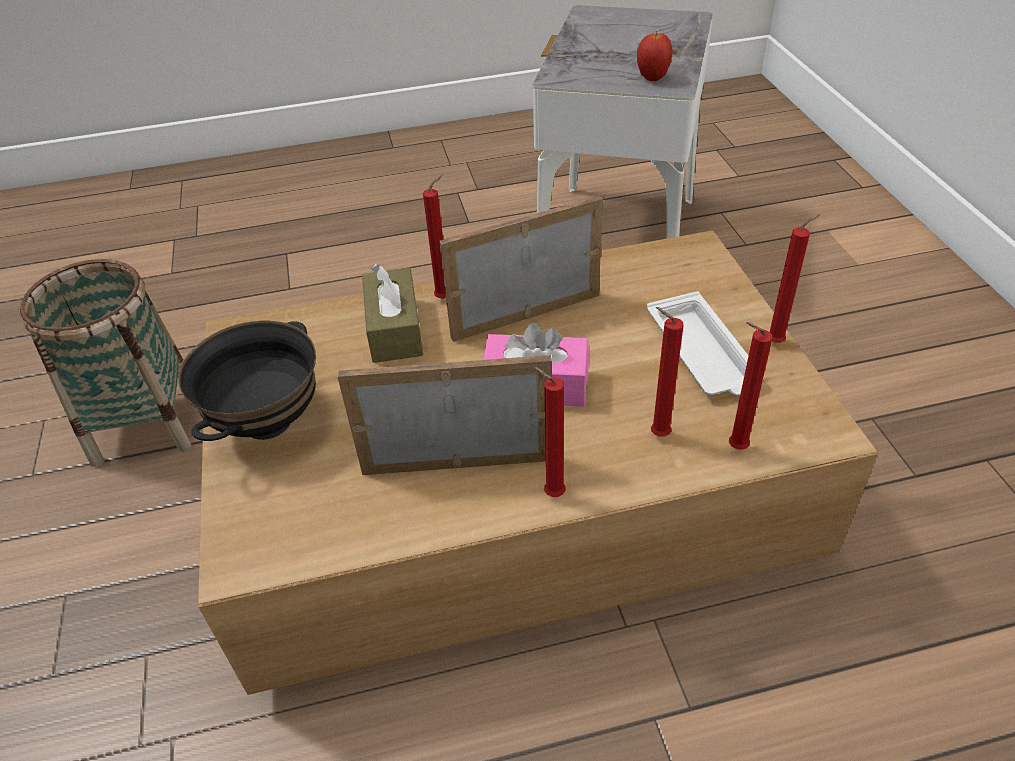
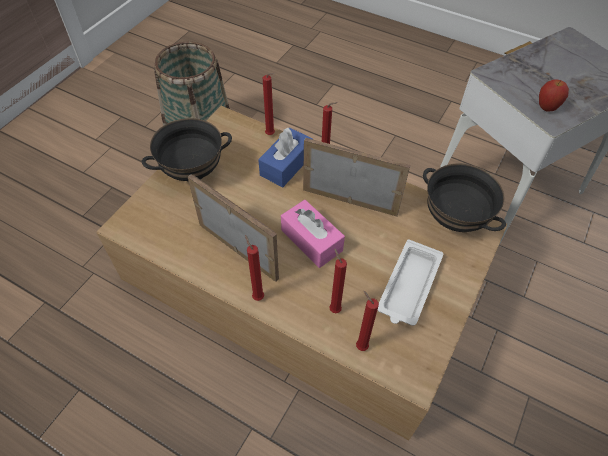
camera: 40 degrees right, 10 degrees up
brown tissue box [362,264,423,363] -> blue tissue box [258,128,313,187]
red candle [769,214,821,343] -> red candle moved to [263,73,275,135]
none -> black bowl [423,163,506,232]

